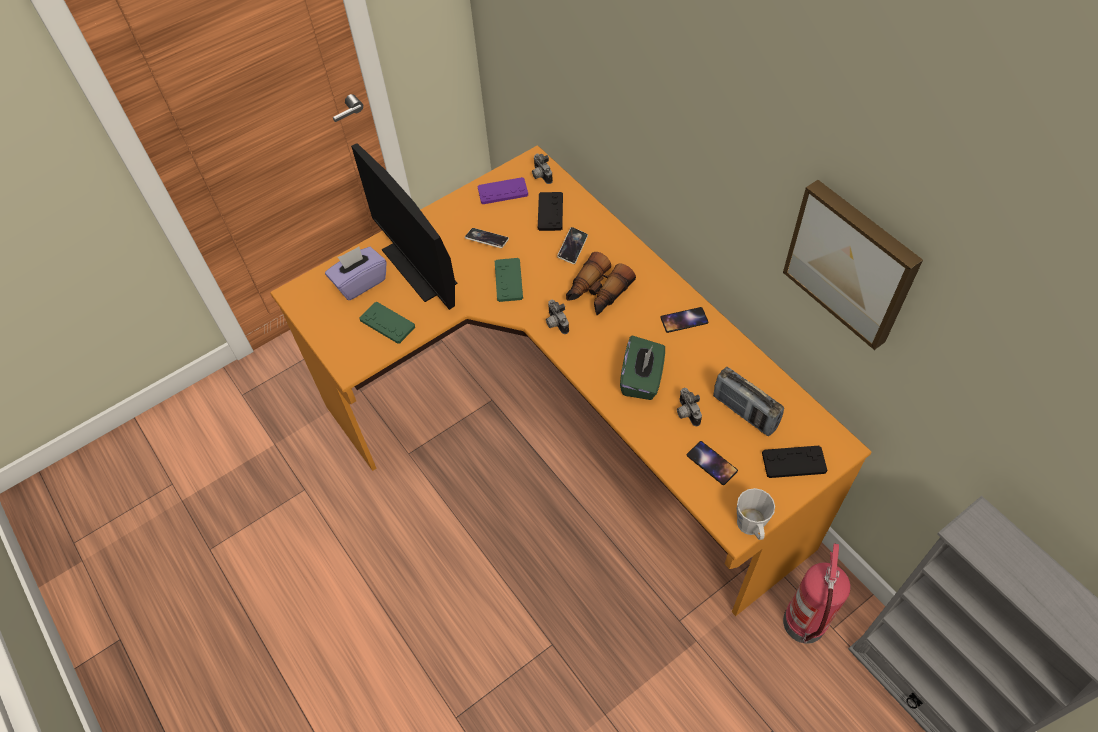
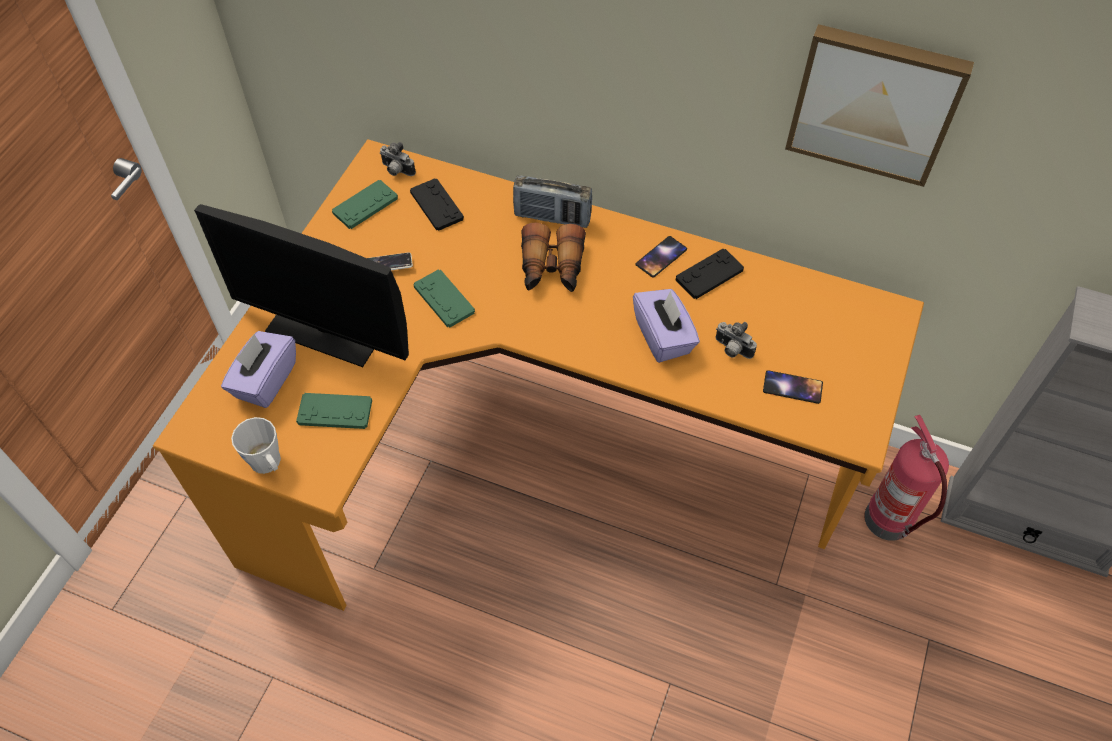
camera: 35 degrees left, 0 degrees up
purple game controller [478,177,528,204] -> green game controller [332,180,398,229]
camera [546,299,569,334] -> none
phone [557,227,588,264] -> none
green tissue box [620,335,665,400] -> purple tissue box [633,289,700,363]
radio [713,367,784,436] -> radio moved to [513,175,592,228]
grey mug [737,488,775,540] -> grey mug moved to [231,417,281,474]
black game controller [762,445,827,478] -> black game controller moved to [676,249,744,299]

